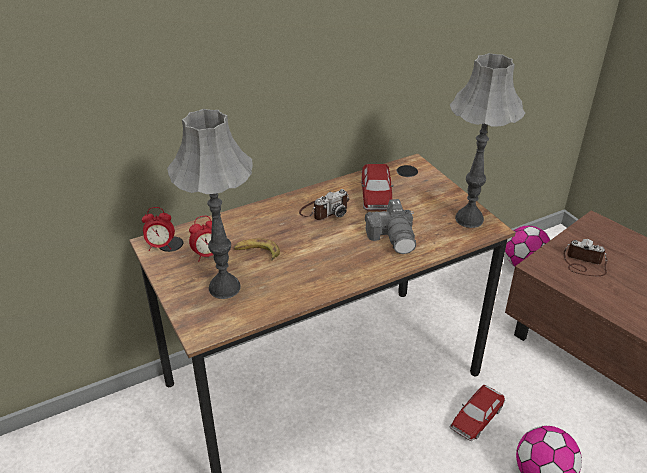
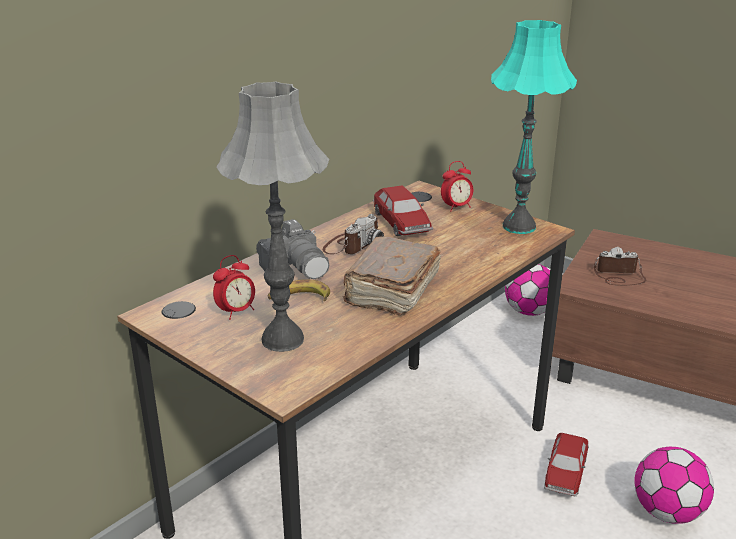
camera: 20 degrees left, 10 degrees down
alarm clock [142,207,175,251] -> alarm clock moved to [441,161,473,211]
camera [365,199,416,254] -> camera moved to [256,219,330,279]
grey table lamp [450,53,525,228] -> turquoise table lamp [491,20,577,234]
none -> brown book [343,236,441,316]

